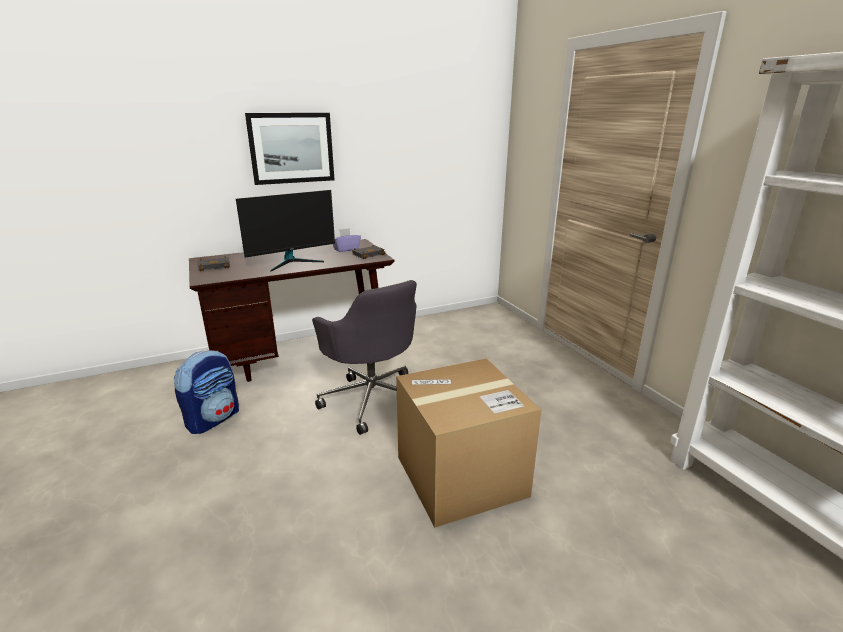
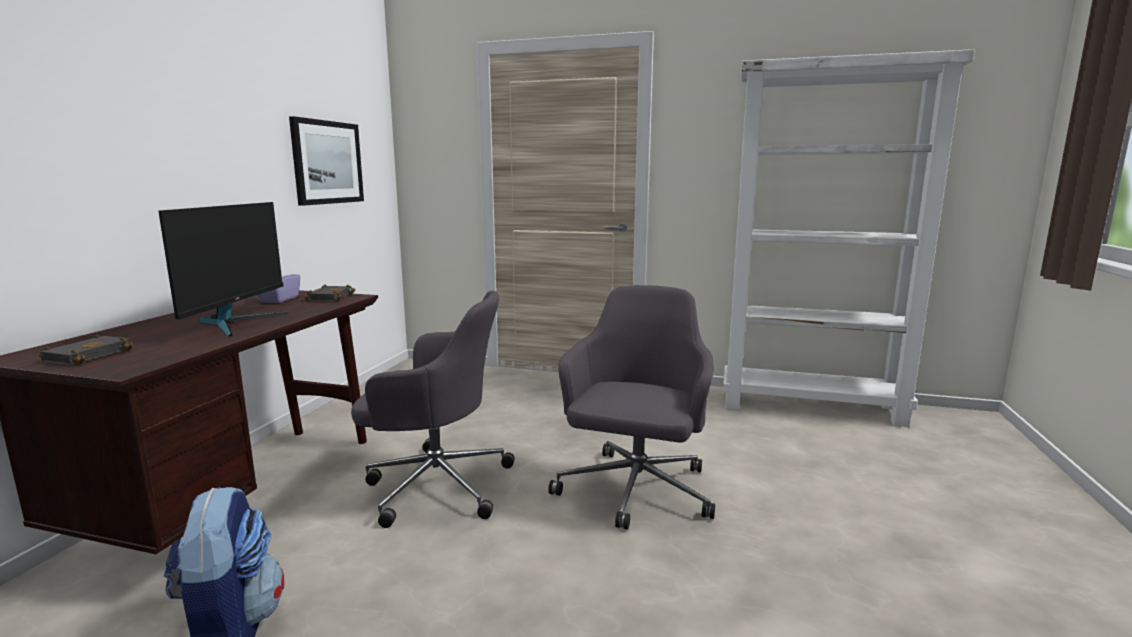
camera: 50 degrees left, 10 degrees down
picture [245,113,334,185] -> picture moved to [289,116,364,206]
cardboard box [396,358,541,528] -> grey office chair [548,285,715,529]

